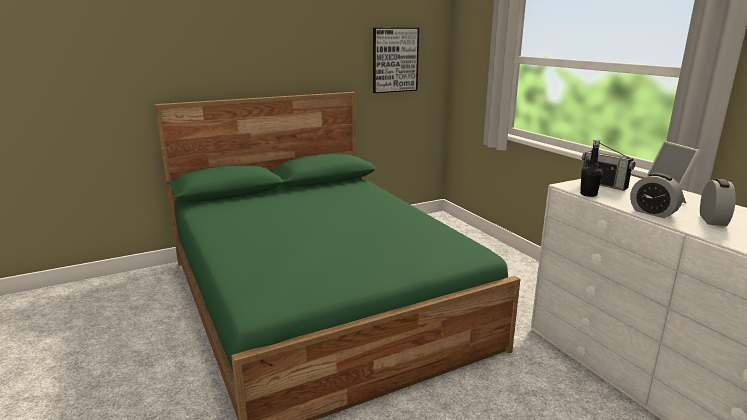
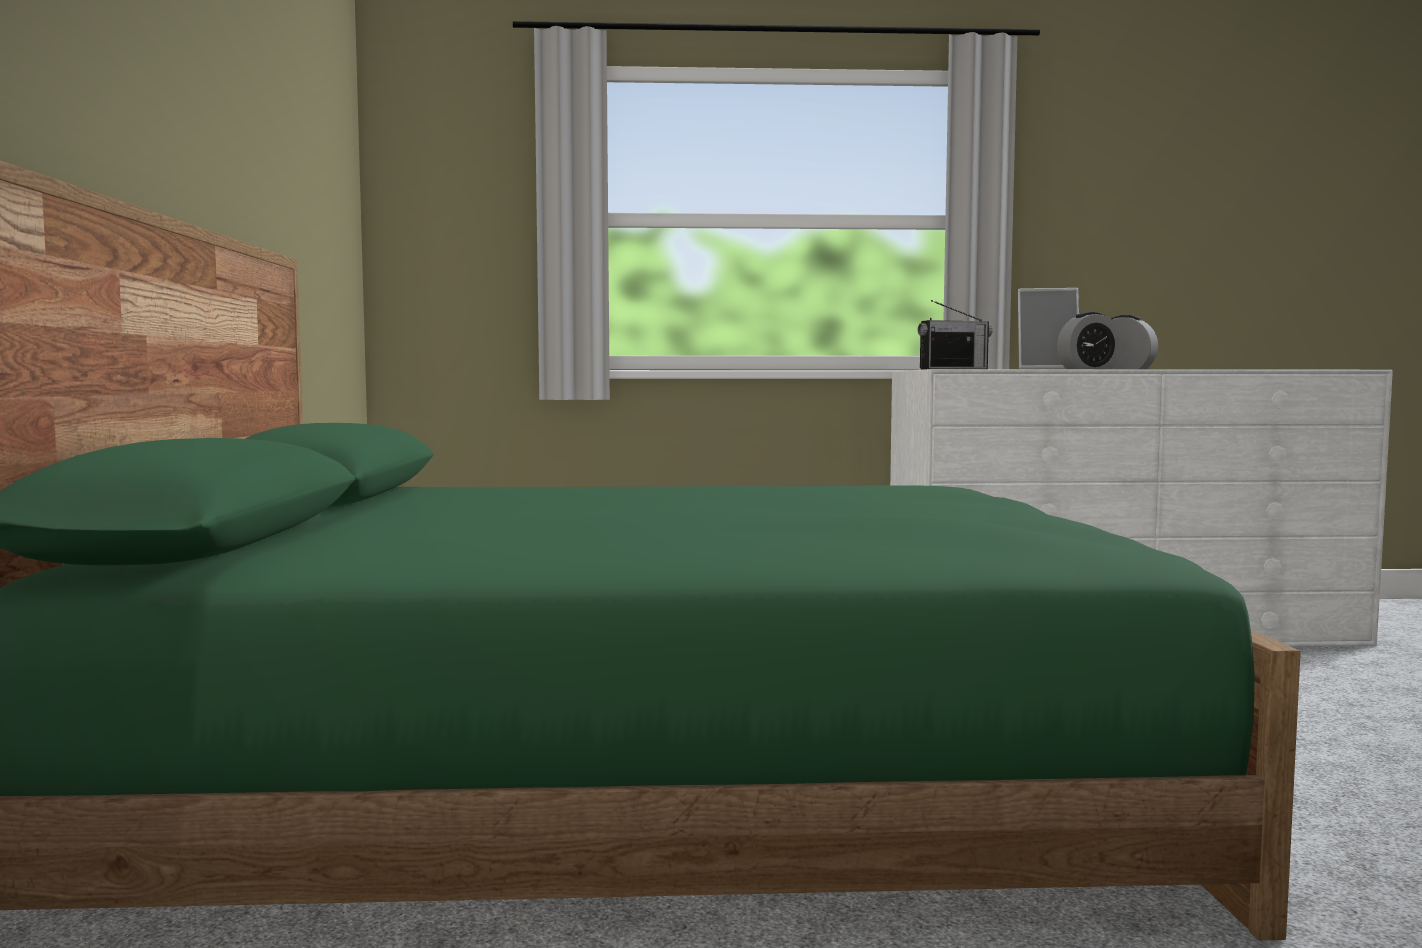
camera: 65 degrees left, 15 degrees down
picture [373,28,419,93] -> none
black bottle [580,139,603,197] -> none

